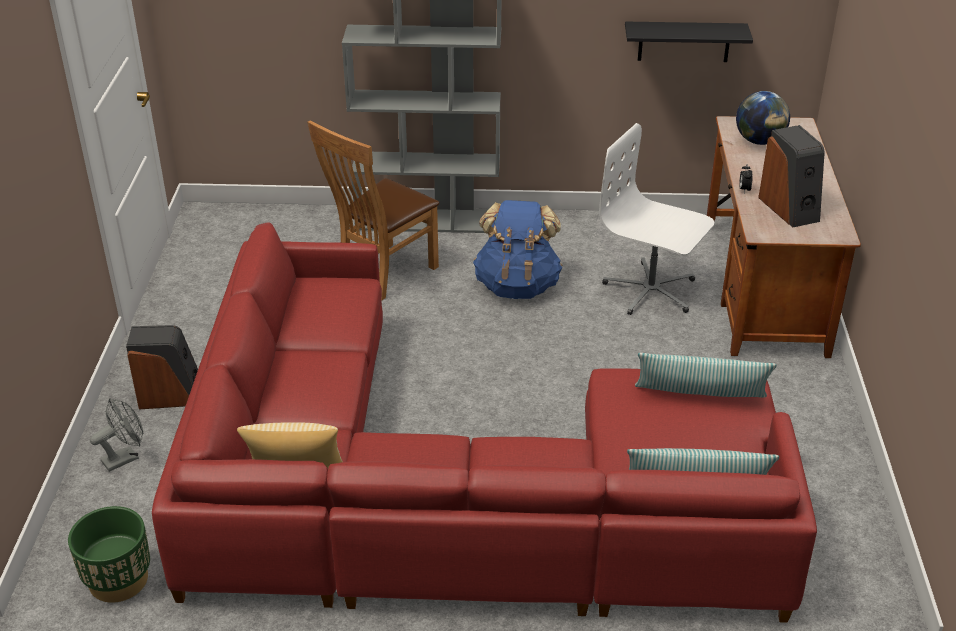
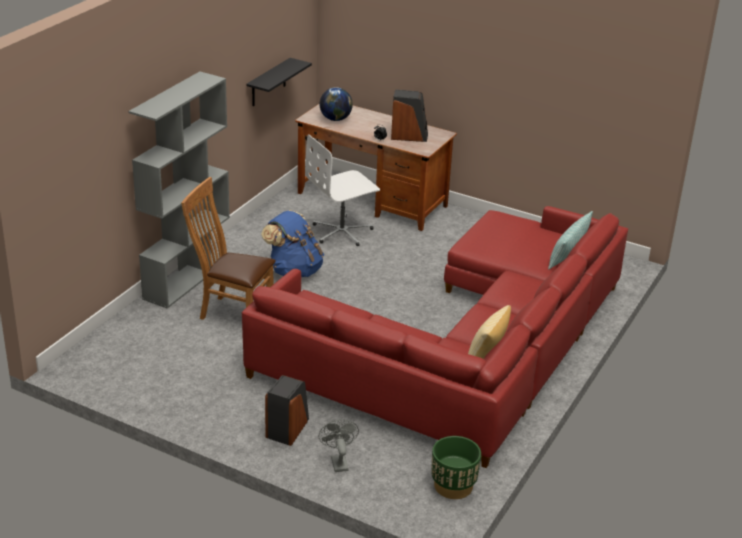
camera: 65 degrees left, 5 degrees down
brown chair [307,120,440,301] -> brown chair turned 135 degrees clockwise [181,177,276,320]
pillow [635,353,776,398] -> none

